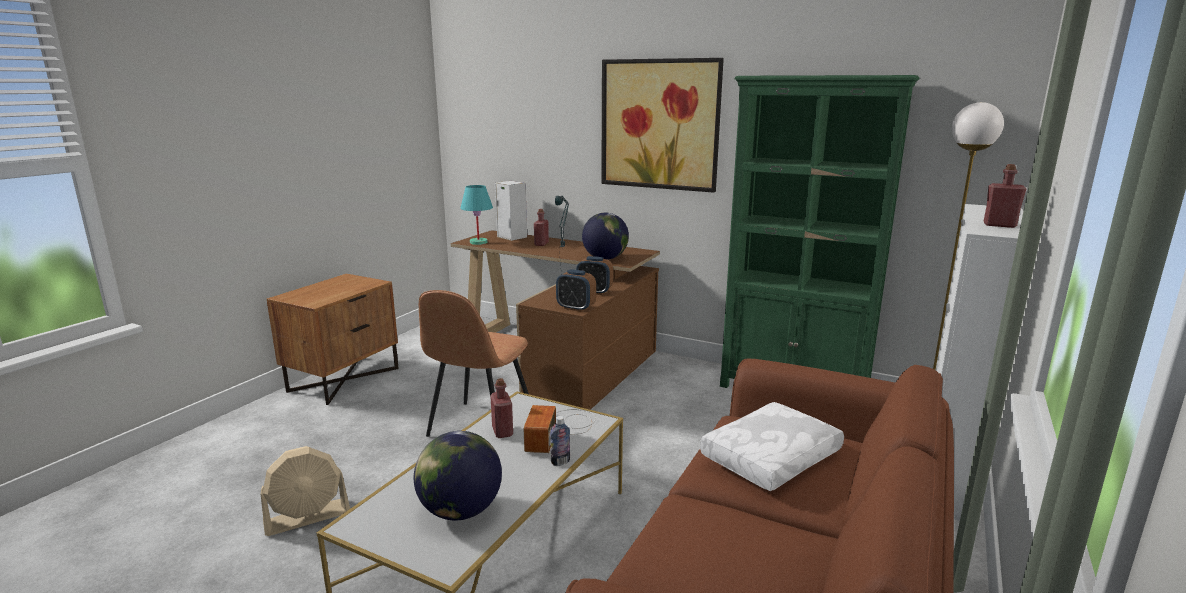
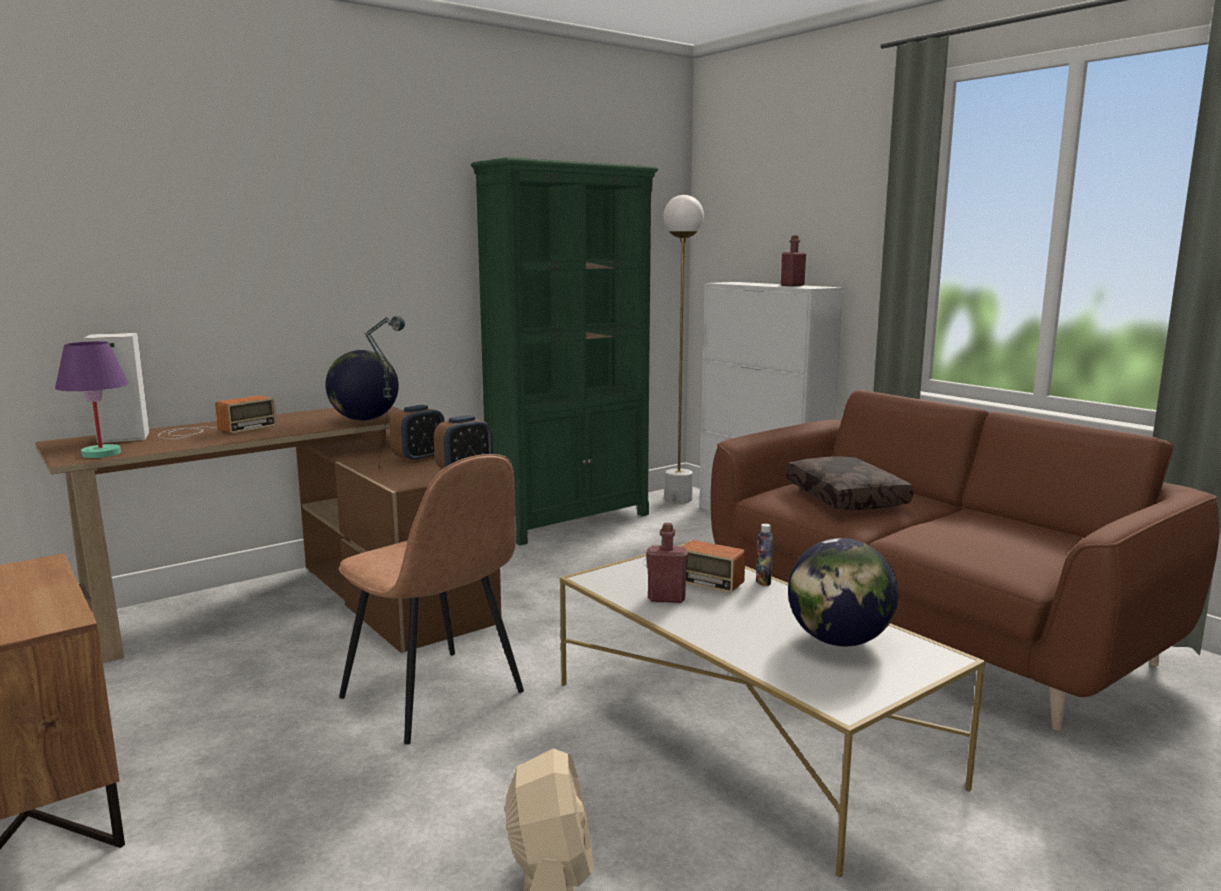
camera: 65 degrees left, 5 degrees down
turquoise table lamp [460,185,493,245] -> purple table lamp [55,341,128,458]
red bottle [534,209,549,246] -> radio [158,395,277,439]
picture [601,58,724,193] -> none
white pillow [700,402,844,491] -> brown pillow [786,456,913,510]

